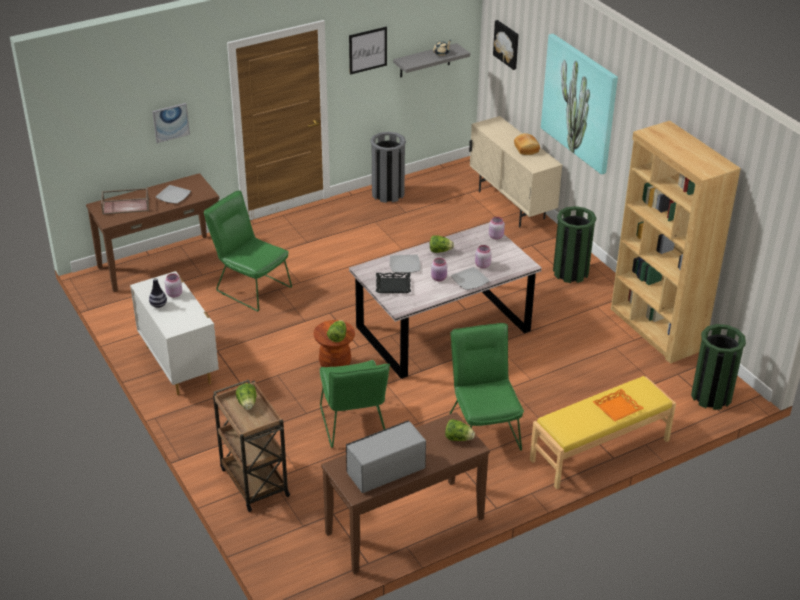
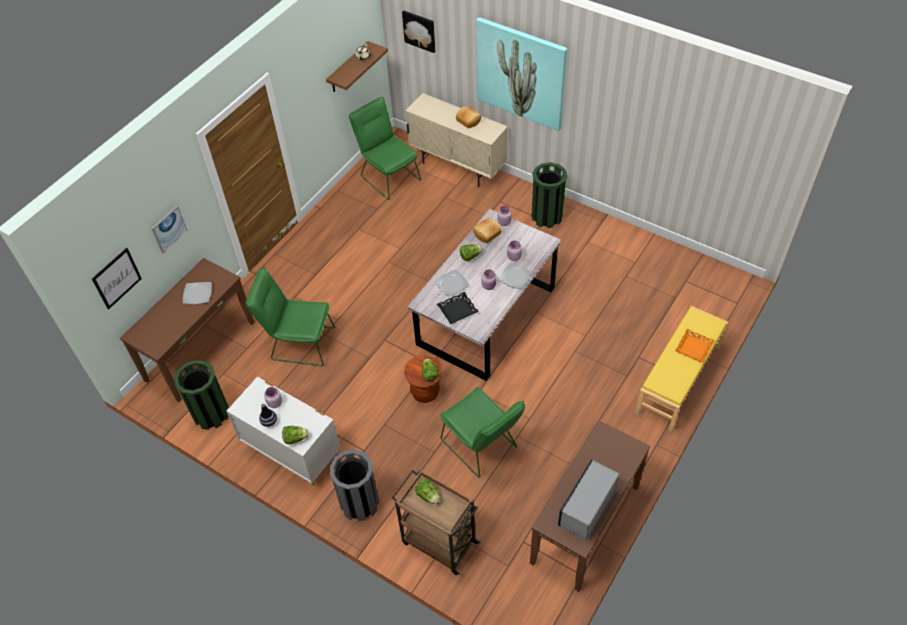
camera: 25 degrees left, 15 degrees up
brown tray [101,188,149,215] -> none
picture [349,27,387,75] -> picture moved to [92,248,142,310]
grey trash can [370,132,406,203] -> grey trash can moved to [329,449,379,522]
grey shelf [393,43,470,78] -> brown shelf [326,41,388,92]
lettuce [445,419,475,441] -> lettuce moved to [282,426,309,445]
green chair [450,323,524,451] -> green chair moved to [349,97,421,200]
brown bookcase [611,121,741,364] -> none
green trash can [691,324,746,410] -> green trash can moved to [174,360,229,430]
none -> bread [473,218,502,243]

